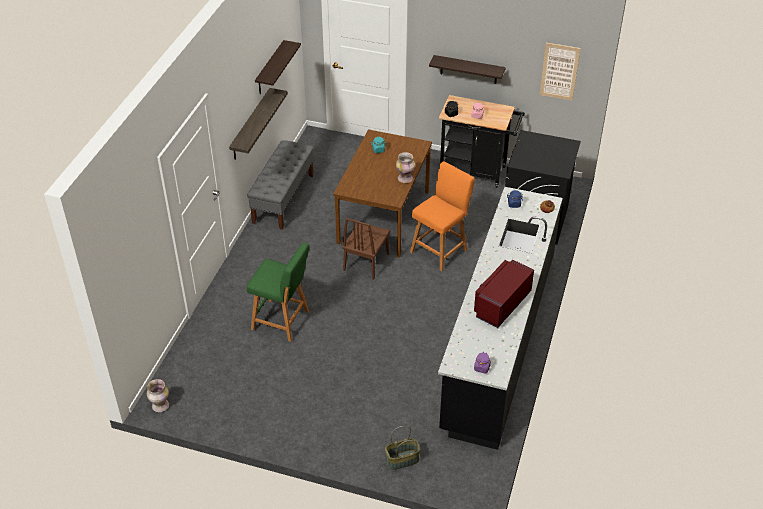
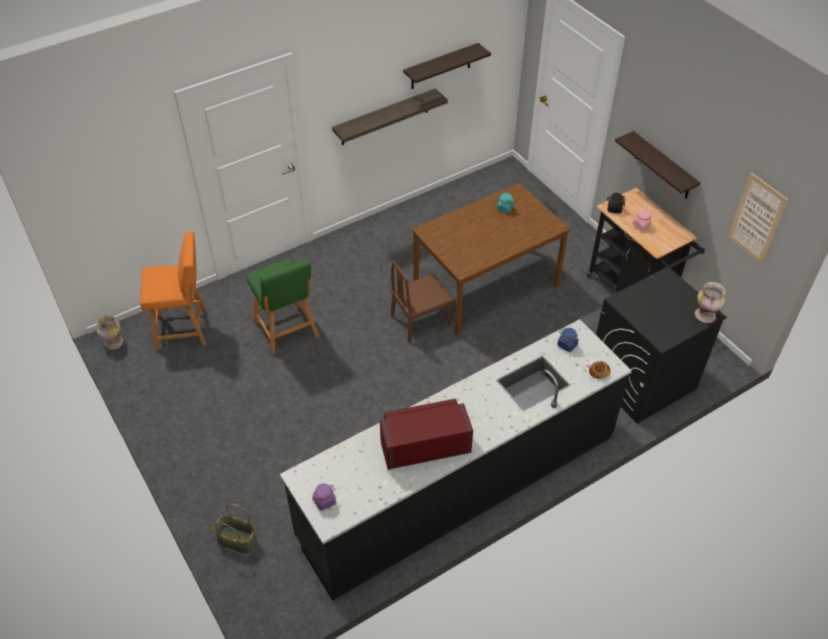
camera: 40 degrees right, 5 degrees up
grey bench [247,140,314,230] -> none
vase [396,152,415,183] -> vase moved to [695,282,725,323]
orange stool [410,161,475,271] -> orange stool moved to [140,231,206,351]

